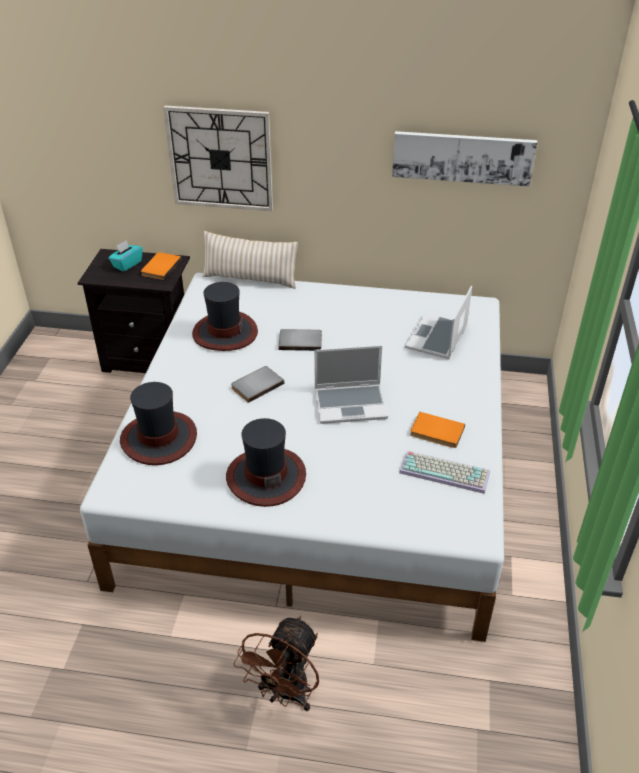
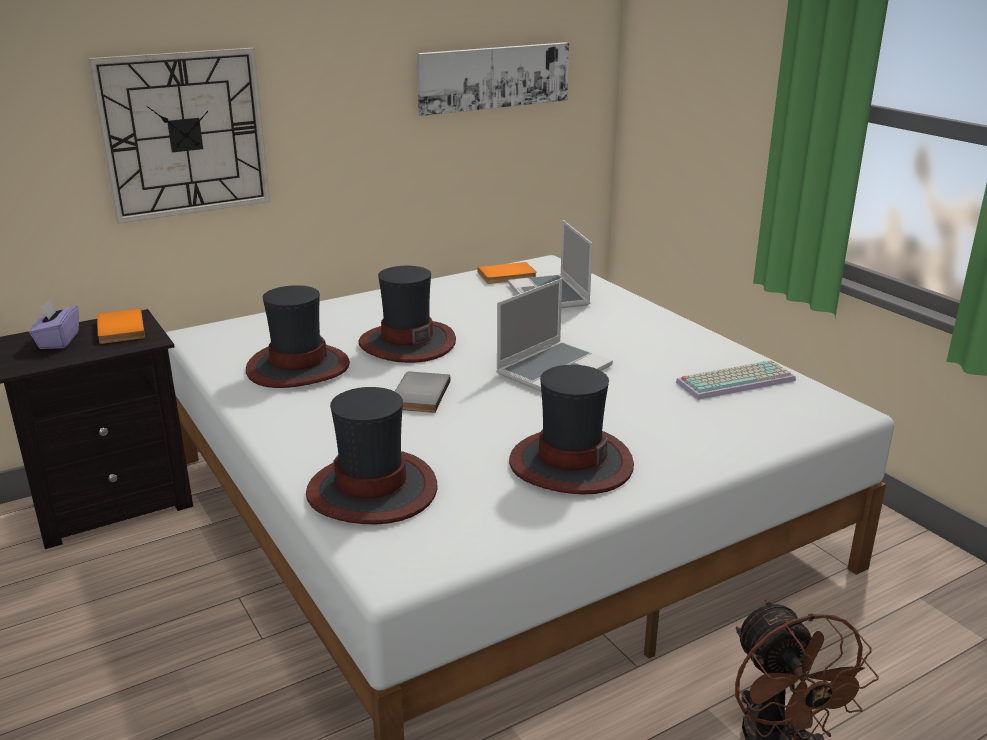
camera: 40 degrees left, 15 degrees down
turquoise tissue box [108,240,143,272] -> purple tissue box [29,299,79,349]
beige pillow [202,231,298,289] -> none
grey book [278,329,322,351] -> hat [359,266,456,363]
orange book [410,412,465,448] -> orange book moved to [478,262,537,284]

